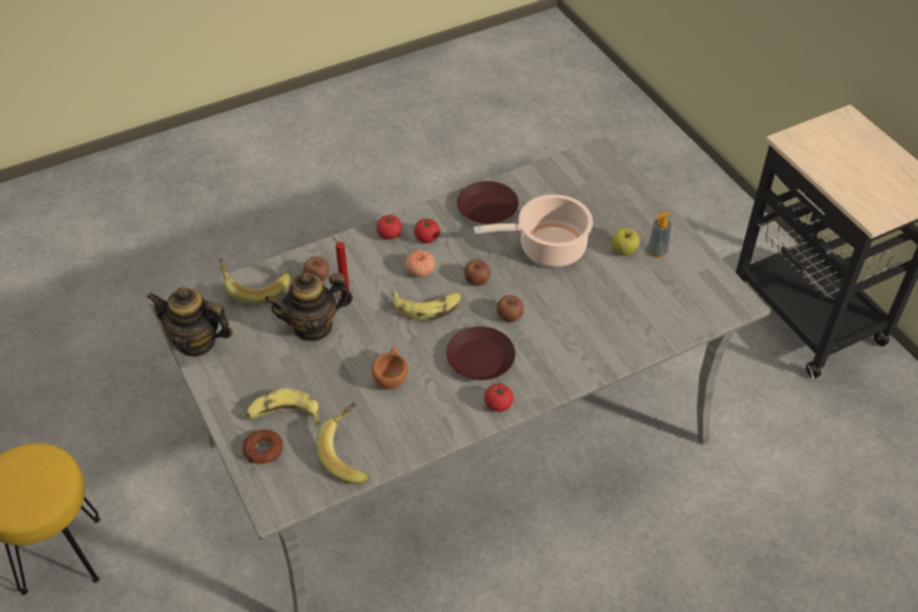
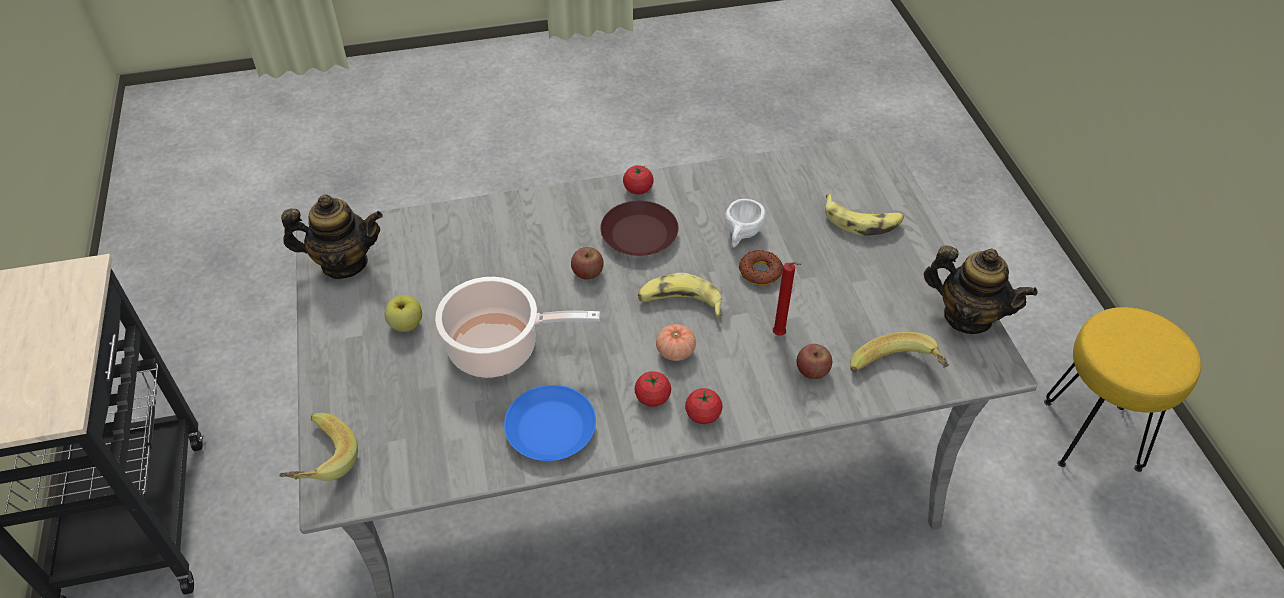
camera: 165 degrees left, 0 degrees up
donut [242,430,283,464] -> donut moved to [739,250,783,285]
teapot [265,272,353,341] -> teapot moved to [281,194,383,279]
banana [316,402,370,484] -> banana moved to [279,413,358,481]
brown cup [372,346,408,389] -> white cup [725,199,766,247]
brown plate [457,181,518,224] -> blue plate [504,385,596,461]
apple [464,259,490,286] -> none
soap dispenser [648,211,671,257] -> none

